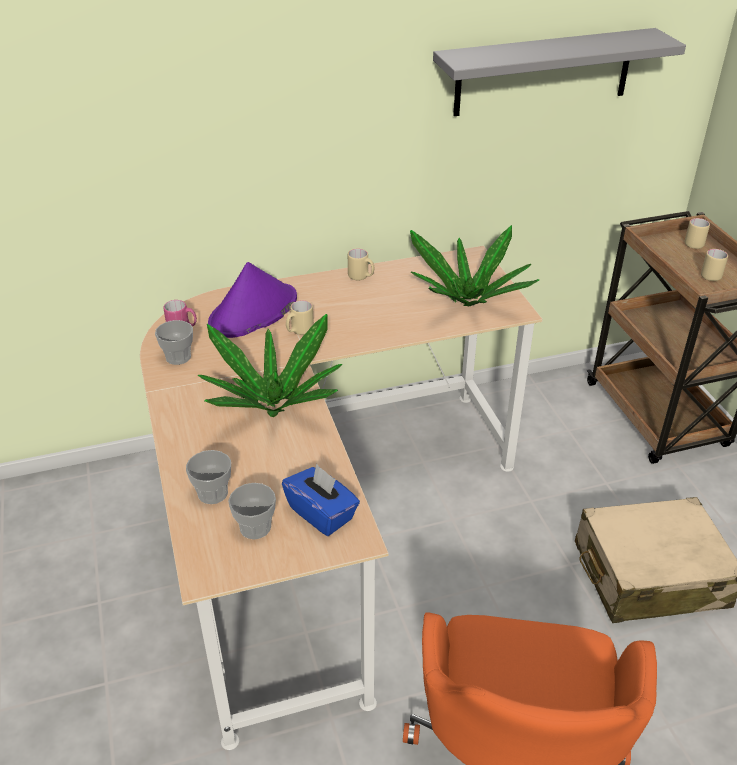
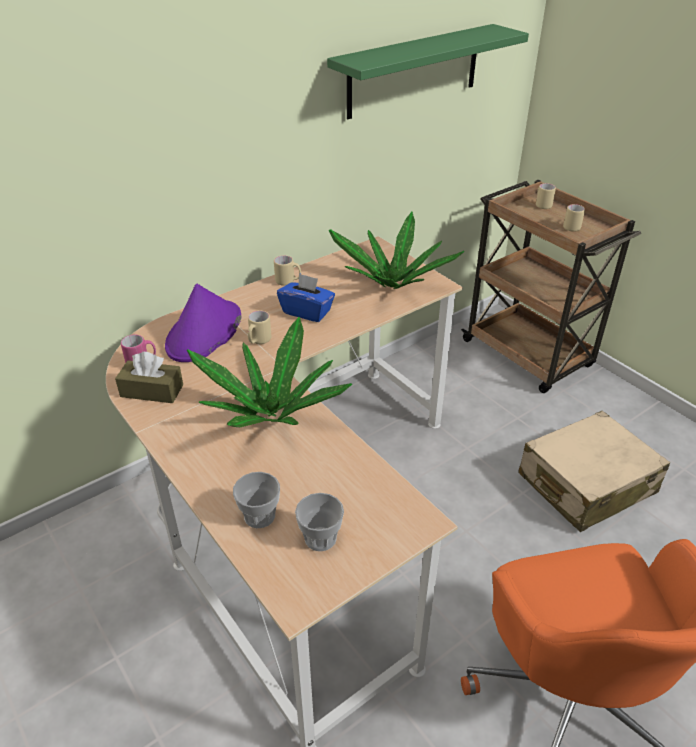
camera: 20 degrees left, 0 degrees up
cup [155,320,193,365] -> brown tissue box [115,352,183,403]
blue tissue box [282,463,360,536] -> blue tissue box moved to [277,273,335,322]
grey shelf [433,28,686,116] -> green shelf [327,24,529,119]

